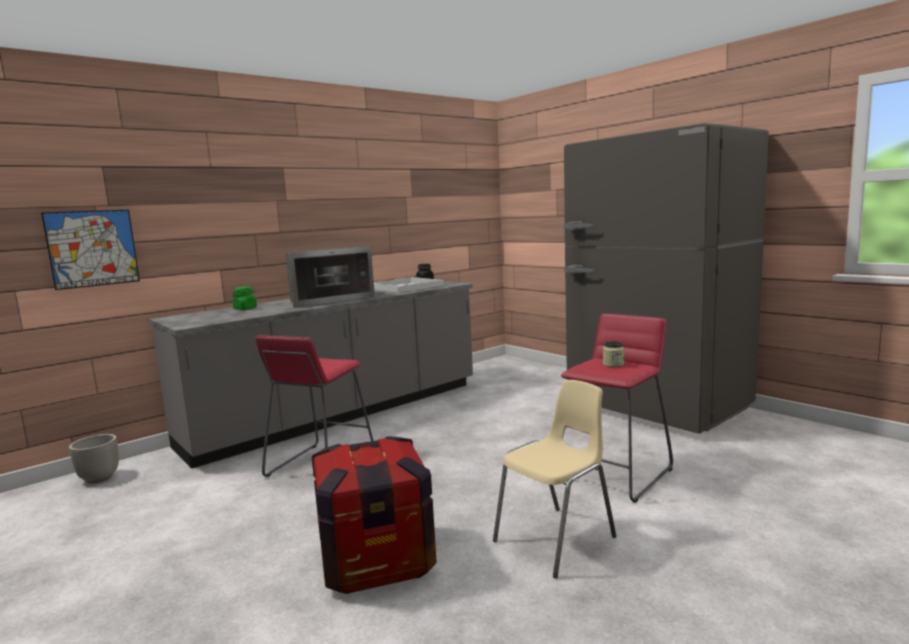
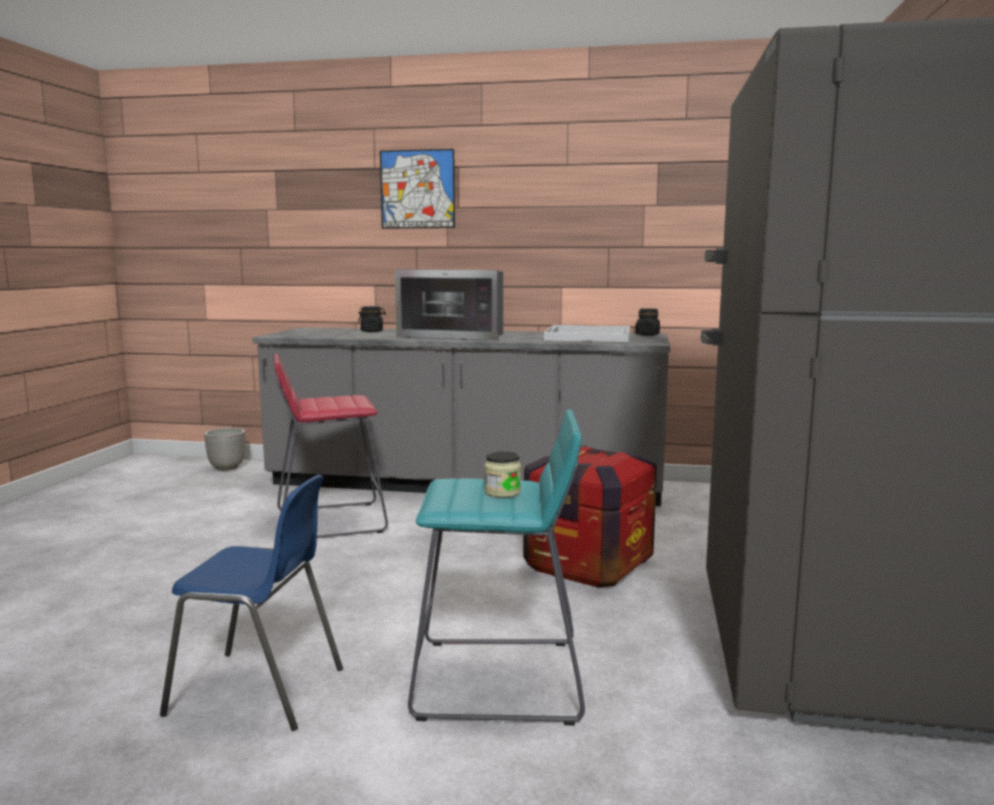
camera: 50 degrees right, 0 degrees up
picture [41,210,140,290] -> picture moved to [380,149,455,228]
green jar [233,287,257,310] -> black jar [358,306,386,332]
crate [312,436,437,594] -> crate moved to [523,445,657,587]
beige chair [493,380,616,578] -> blue chair [160,475,343,731]
red stool [561,314,673,503] -> turquoise stool [408,409,585,725]

